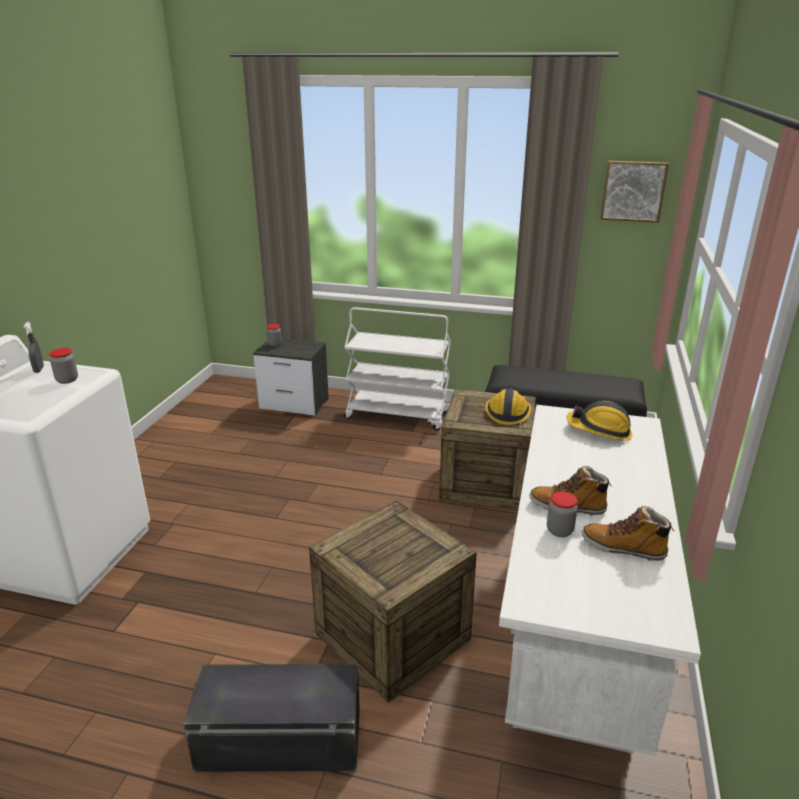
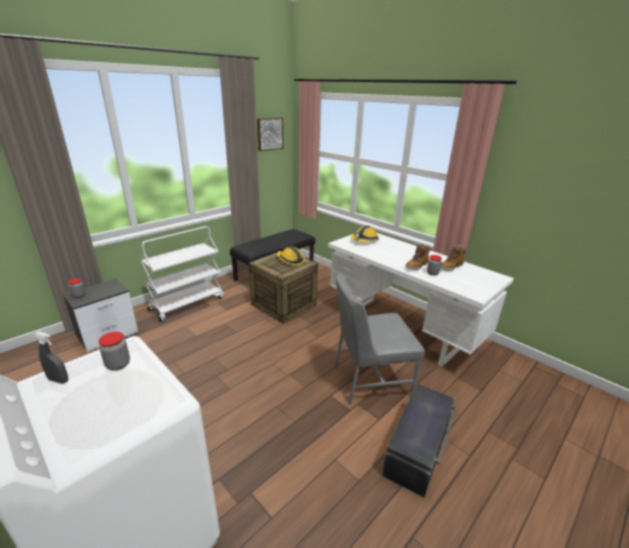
camera: 60 degrees left, 0 degrees up
crate [309,500,477,703] -> grey chair [335,274,425,404]

